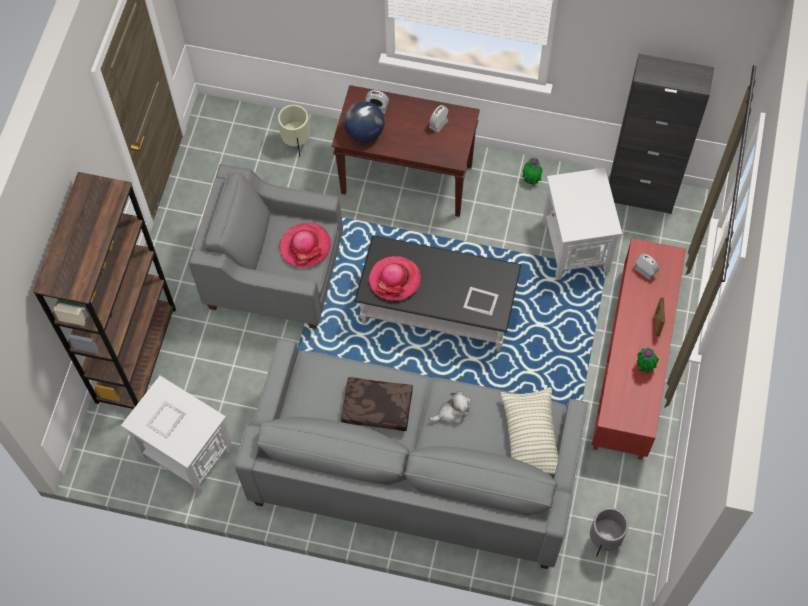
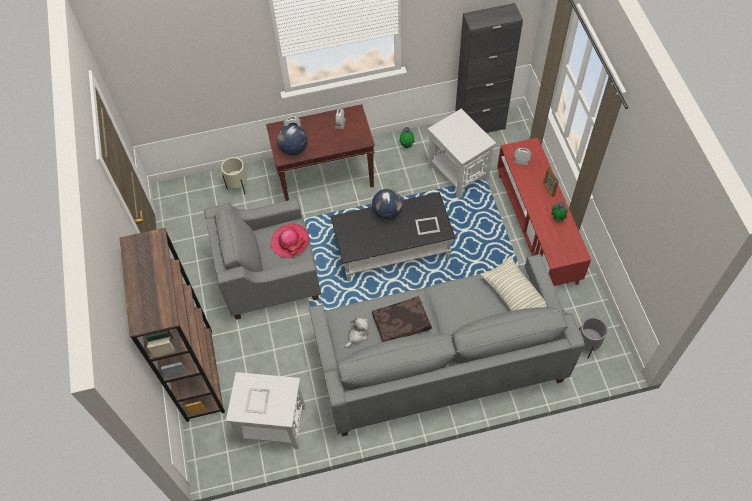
camera: 25 degrees left, 5 degrees down
hat [369,256,421,301] -> none
plush toy [429,391,471,424] -> plush toy moved to [344,316,369,348]
none -> globe [372,189,403,220]

